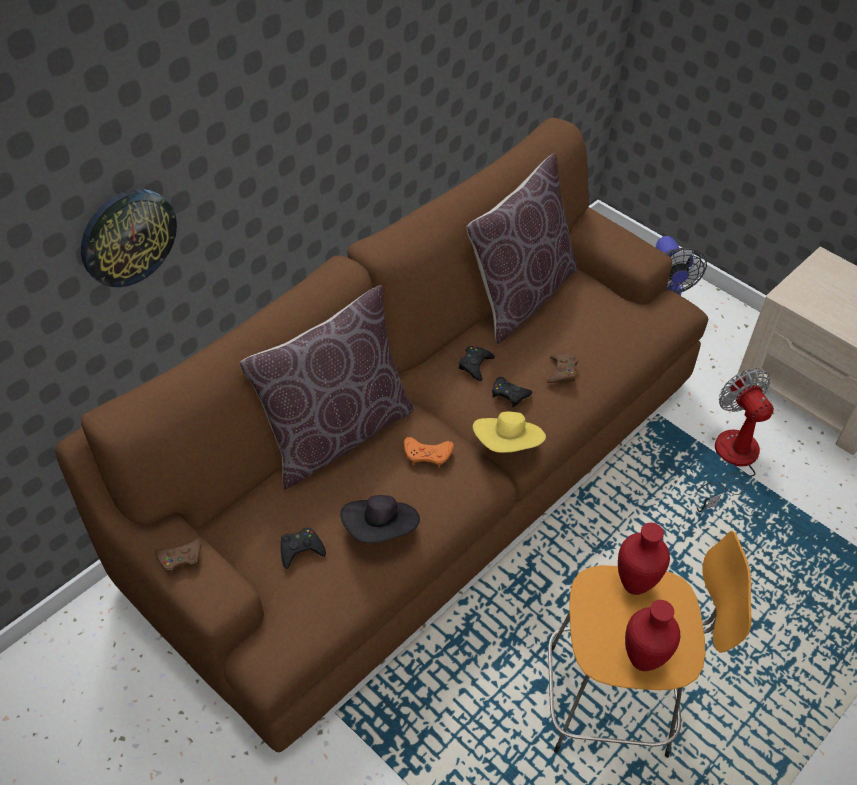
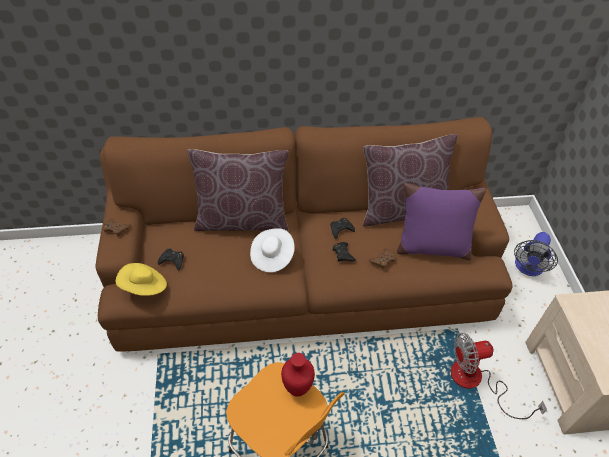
camera: 40 degrees right, 0 degrees up
wall clock [81,189,177,287] -> none
black hat [340,495,420,543] -> none
orange game controller [403,437,454,468] -> white hat [250,228,295,272]
yellow hat [473,411,546,453] -> yellow hat moved to [116,263,167,296]
red vase [625,600,681,671] -> none
fan [696,368,774,512] -> fan turned 120 degrees counterclockwise [451,333,547,419]
none -> purple pillow [397,183,486,261]

